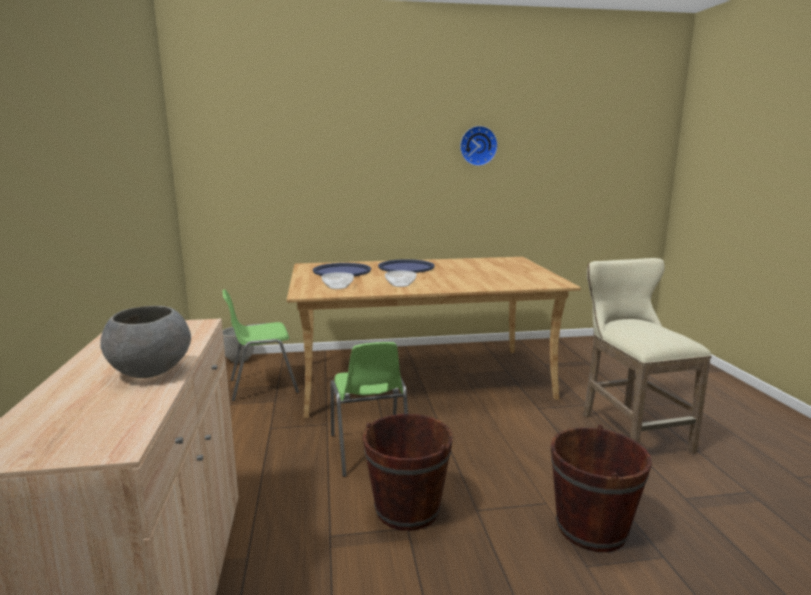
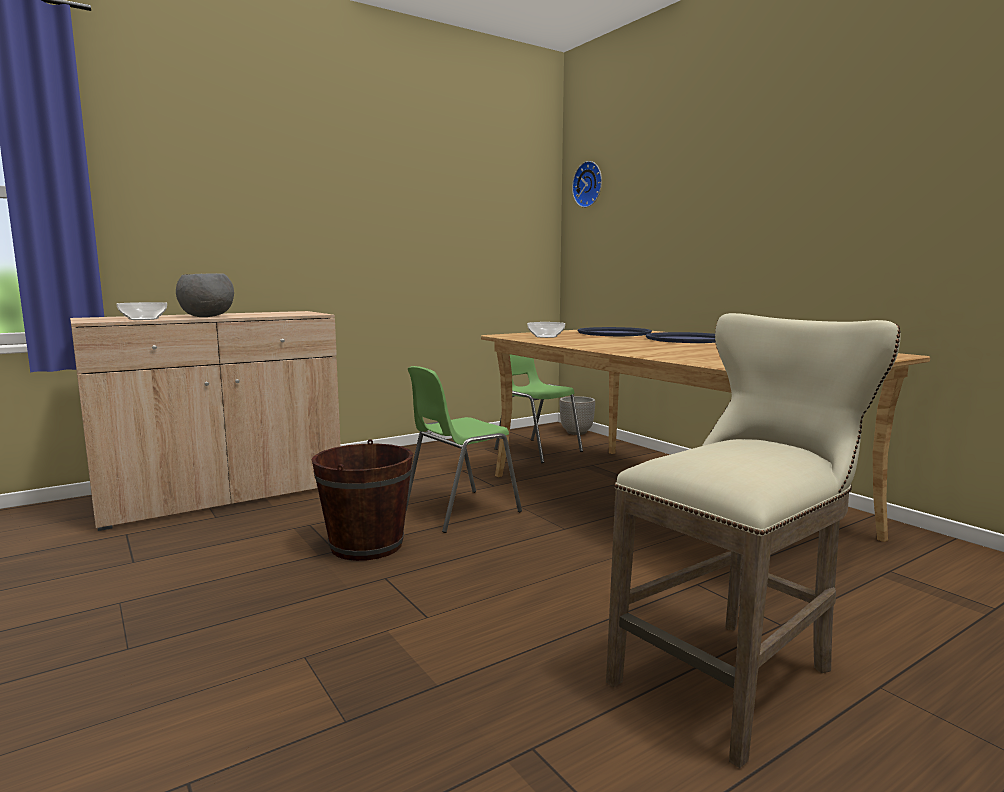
camera: 65 degrees right, 5 degrees down
bowl [385,271,416,287] -> bowl moved to [116,302,167,320]
wall clock [460,126,498,166] -> wall clock moved to [572,161,602,208]
brown bucket [551,425,652,552] -> none

